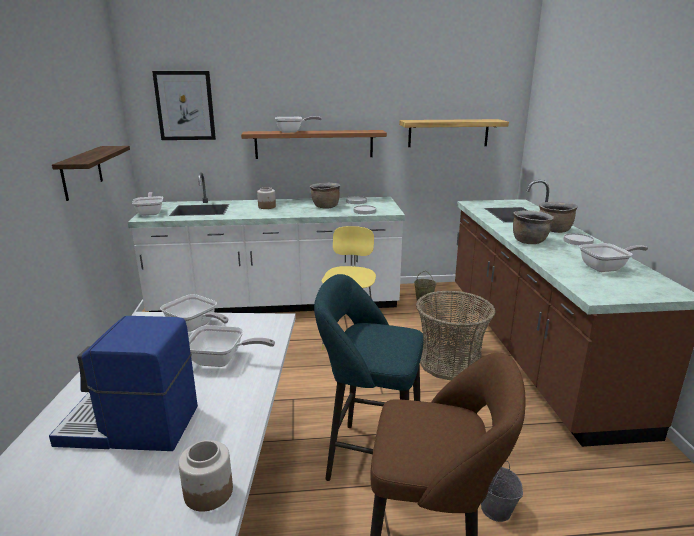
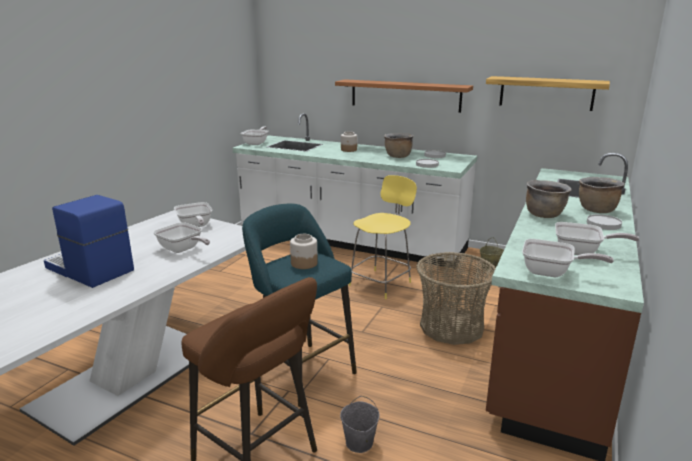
camera: 30 degrees right, 0 degrees up
shelf [52,146,130,201] -> none
picture [152,71,216,140] -> none
jar [178,440,233,512] -> jar moved to [290,234,318,269]
frying pan [275,116,322,133] -> frying pan moved to [522,239,614,277]

